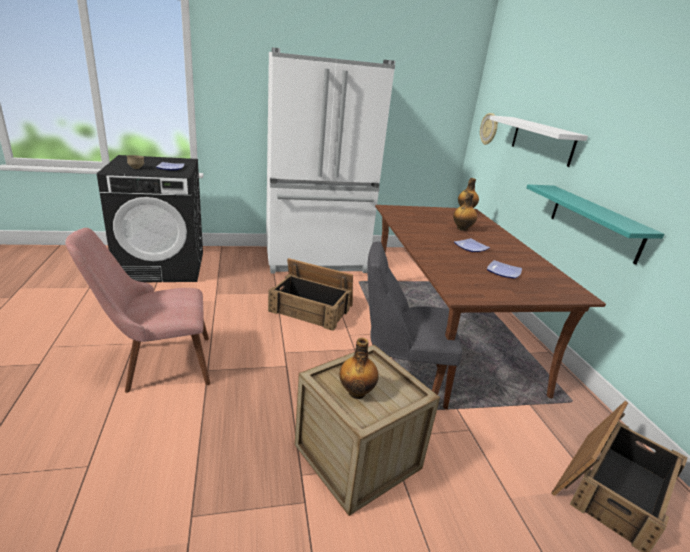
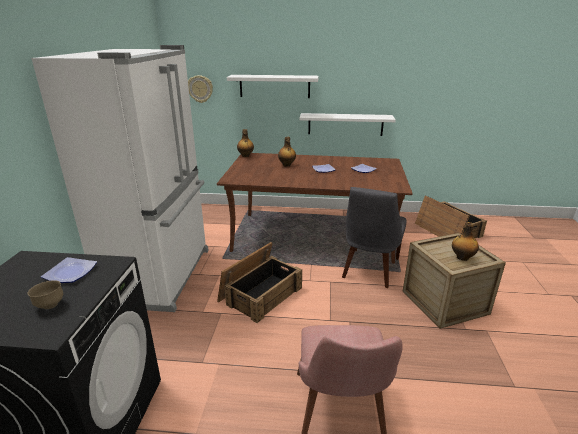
camera: 70 degrees left, 0 degrees up
turquoise shelf [526,184,664,265] -> white shelf [299,113,396,136]

